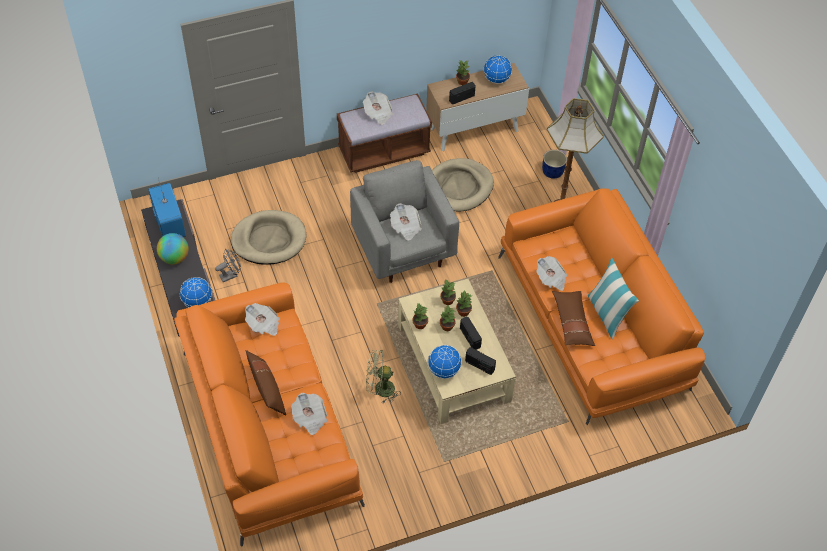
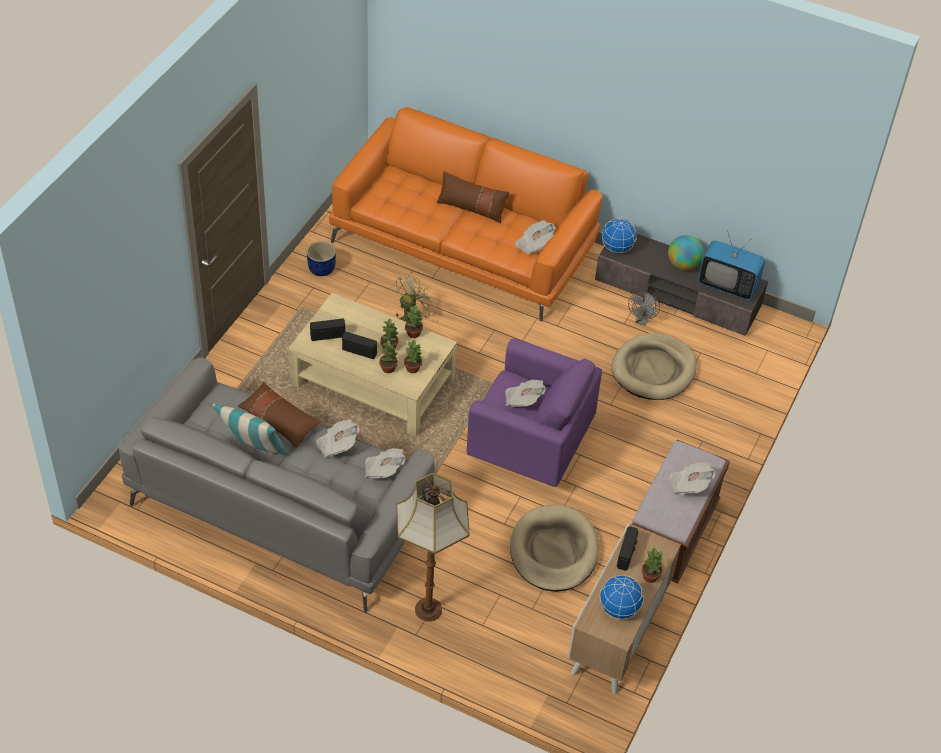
camera: 135 degrees right, 5 degrees down
newspaper [291,392,328,435] -> newspaper moved to [365,448,405,478]
grey armchair [350,160,459,283] -> purple armchair [467,338,602,487]
globe [428,345,462,379] -> none
orange sofa [498,188,705,425] -> grey sofa [118,357,435,612]
blue planter [542,150,567,179] -> blue planter moved to [307,241,336,276]

